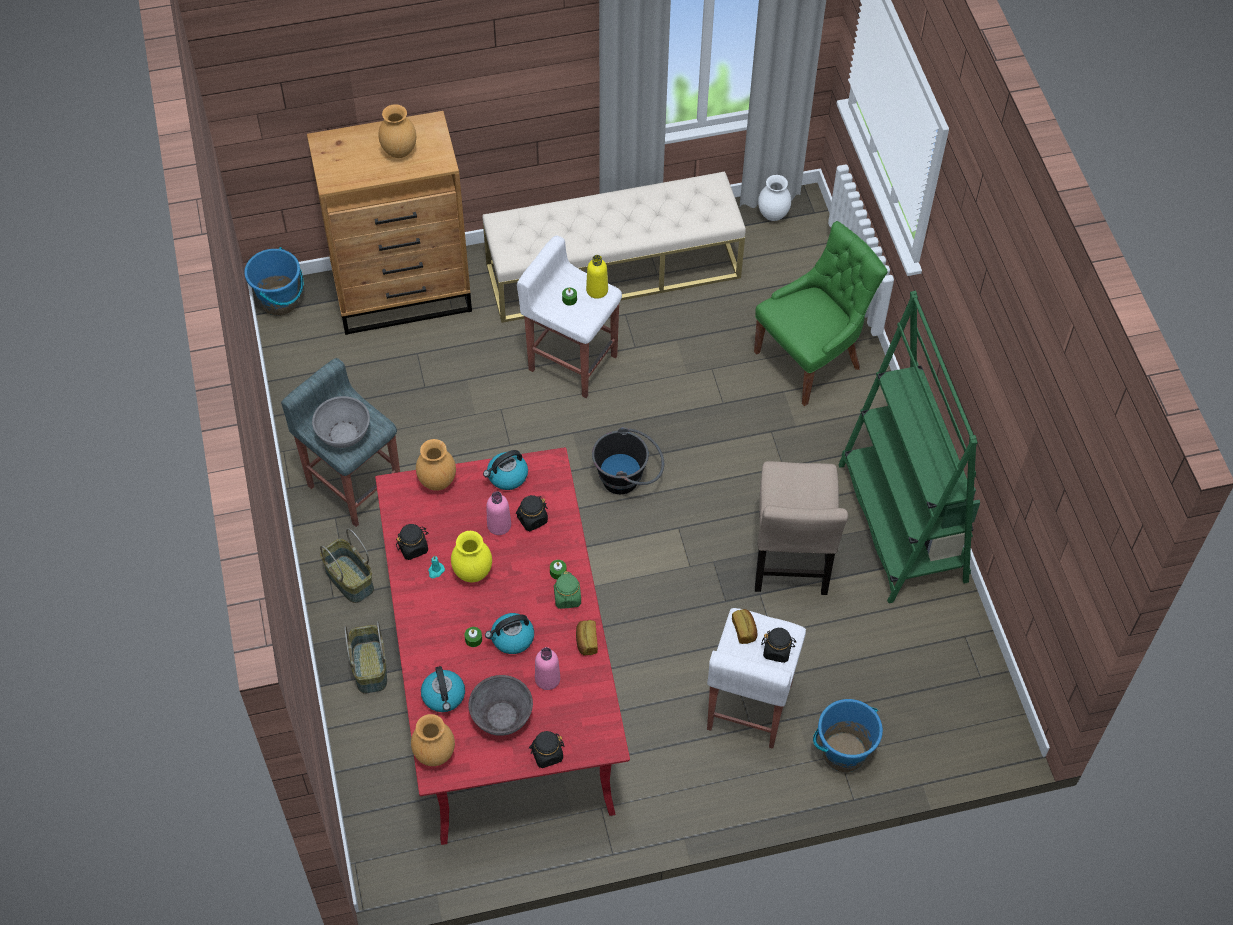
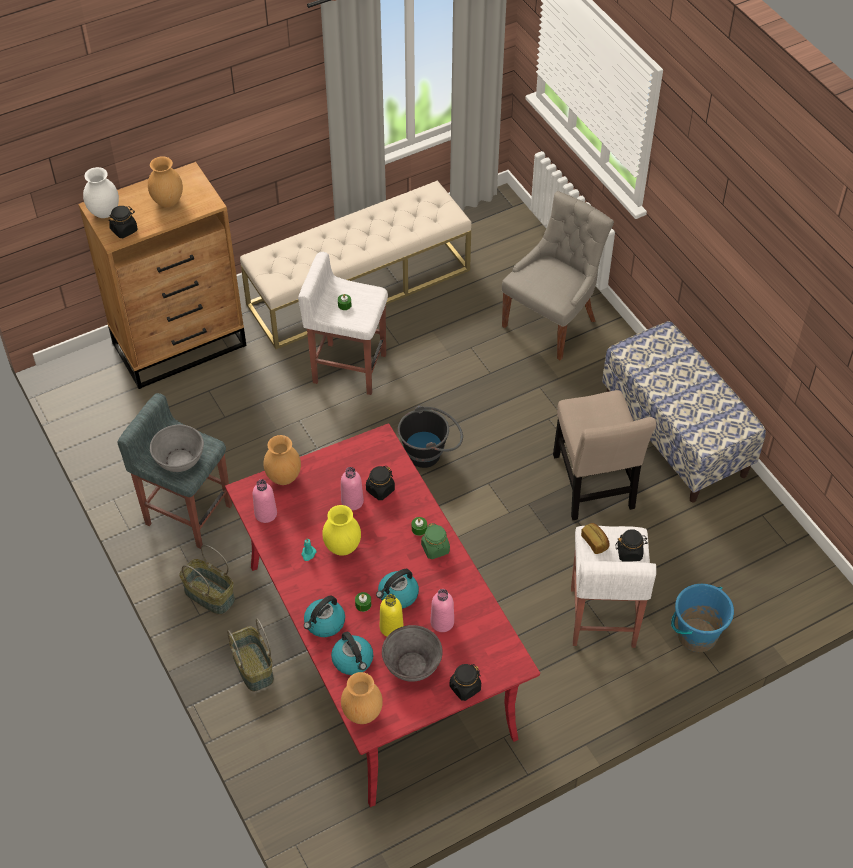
camera: 15 degrees left, 5 degrees down
blue bucket [244,247,303,316] -> none
black jar [396,524,428,560] -> black jar moved to [109,206,138,238]
kettle [483,450,528,490] -> kettle moved to [304,595,345,637]
bread [576,620,598,655] -> none
yellow bottle [586,255,608,299] -> yellow bottle moved to [380,594,404,637]
green chair [754,221,888,406] -> grey chair [502,191,614,360]
white vase [758,175,791,221] -> white vase moved to [83,167,119,218]
green bookcase [838,291,980,603] -> bench [602,321,766,502]
none -> pink bottle [253,479,277,523]

